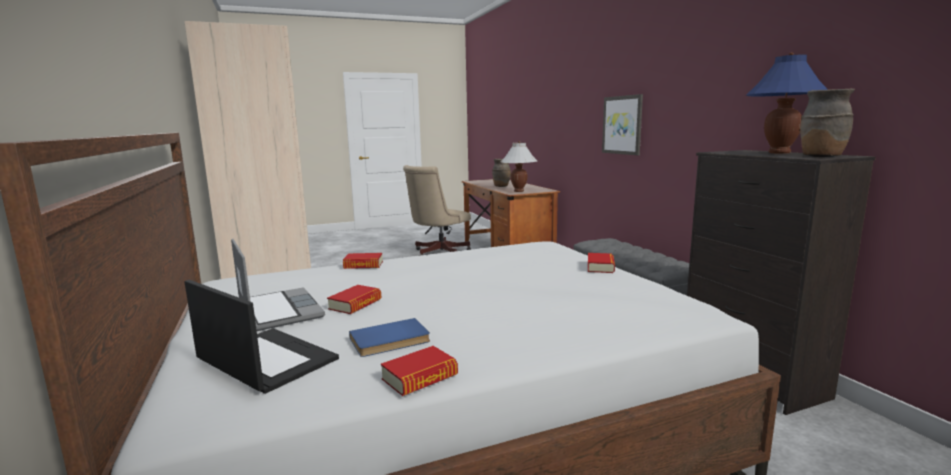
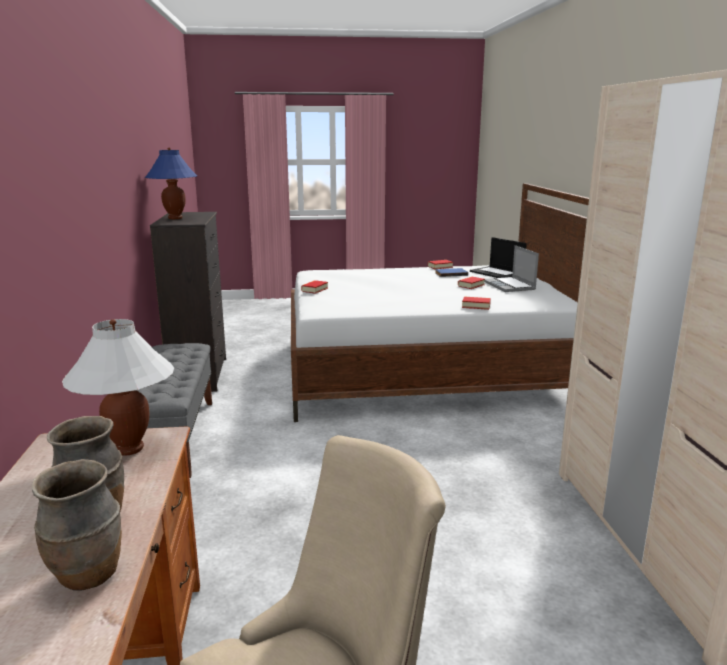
camera: 165 degrees left, 5 degrees up
picture [602,94,643,155] -> none
brown vase [800,89,855,157] -> brown vase moved to [32,459,122,591]

